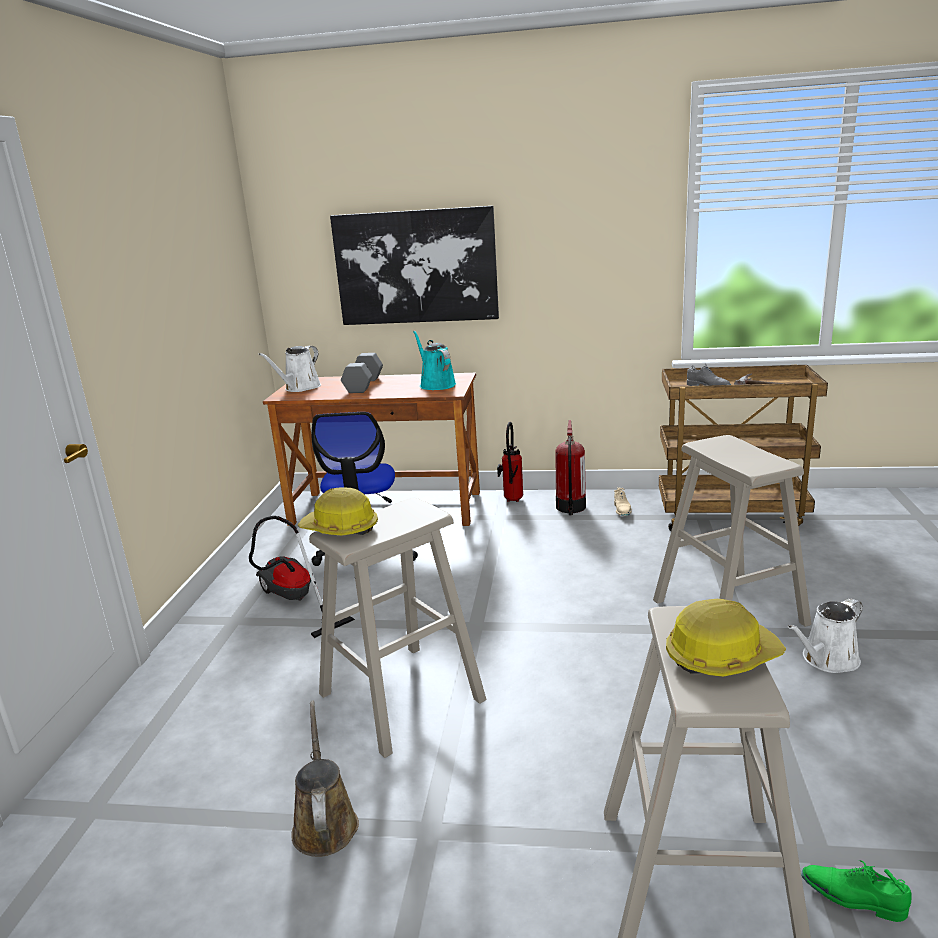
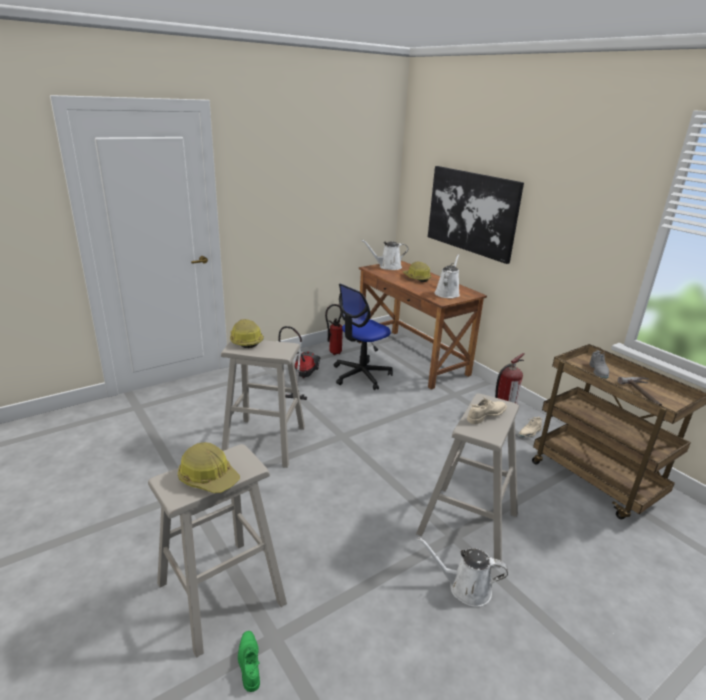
camera: 45 degrees right, 5 degrees up
brown watering can [291,700,359,857] -> none
grey dumbbell [341,353,383,393] -> hard hat [403,261,431,282]
turquoise watering can [413,330,456,390] -> white watering can [434,254,460,298]
fire extinguisher [497,422,523,502] -> fire extinguisher moved to [325,304,343,355]
none -> beige shoe [467,397,507,424]

